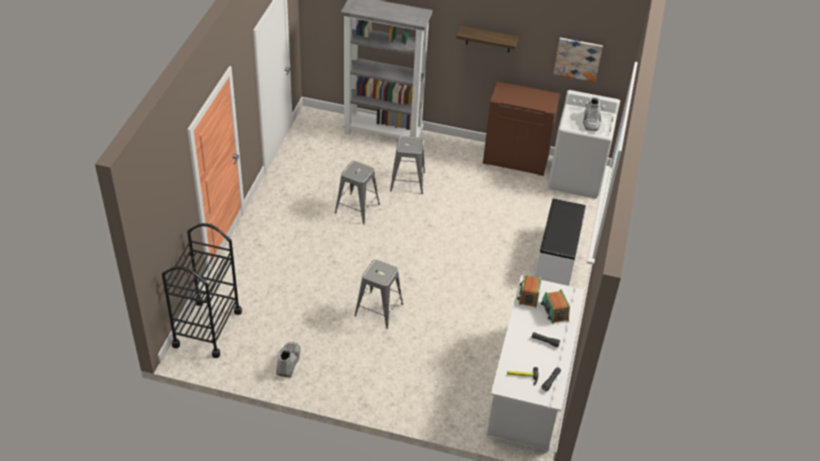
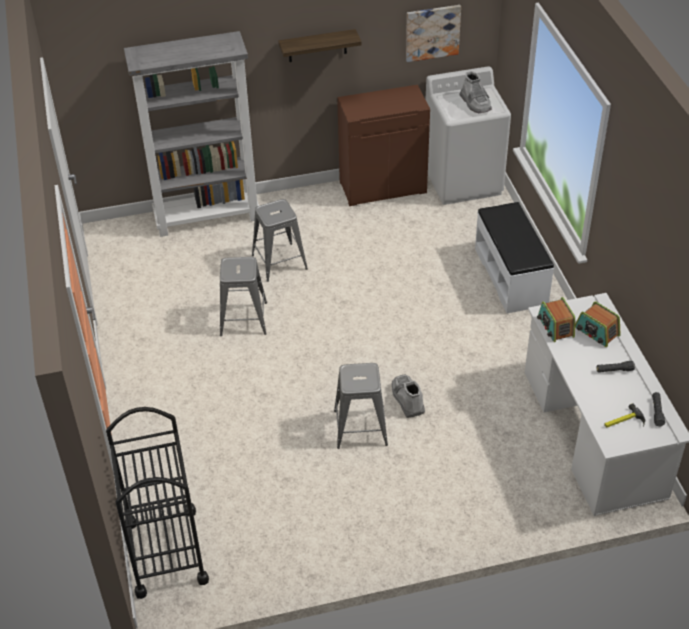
camera: 25 degrees left, 0 degrees up
grey boot [276,342,301,377] -> grey boot moved to [392,374,425,418]

